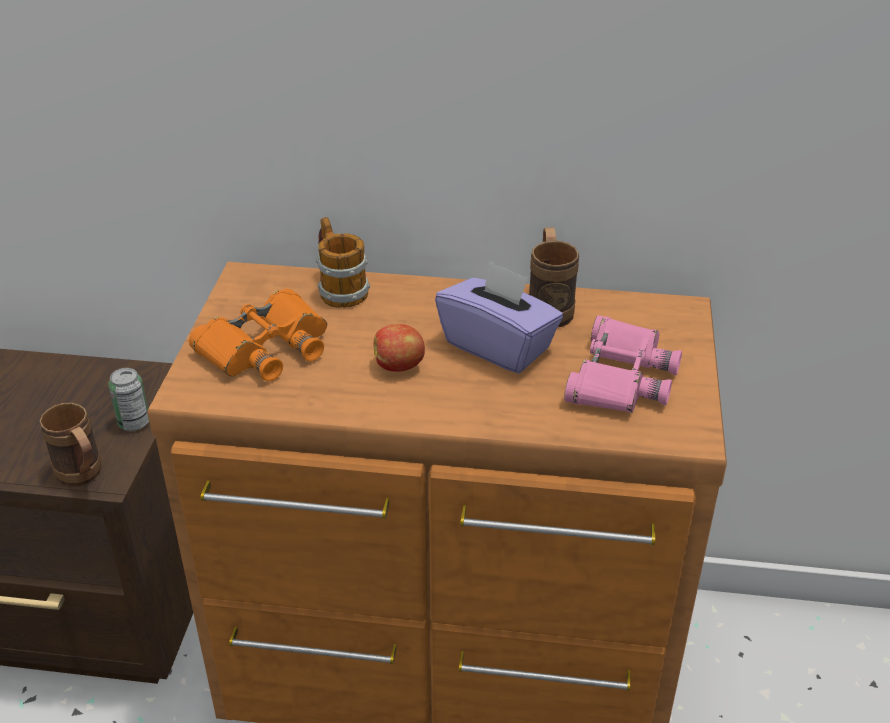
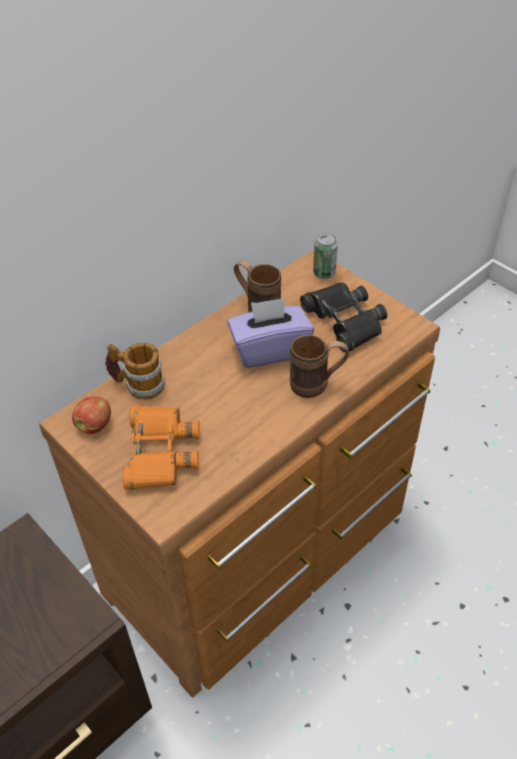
camera: 50 degrees left, 10 degrees up
brown mug [39,402,102,487] -> brown mug moved to [290,335,349,398]
can [108,368,149,431] -> can moved to [313,233,338,279]
apple [374,324,425,372] -> apple moved to [72,396,111,434]
pink binoculars [564,315,682,413] -> black binoculars [300,283,387,353]

